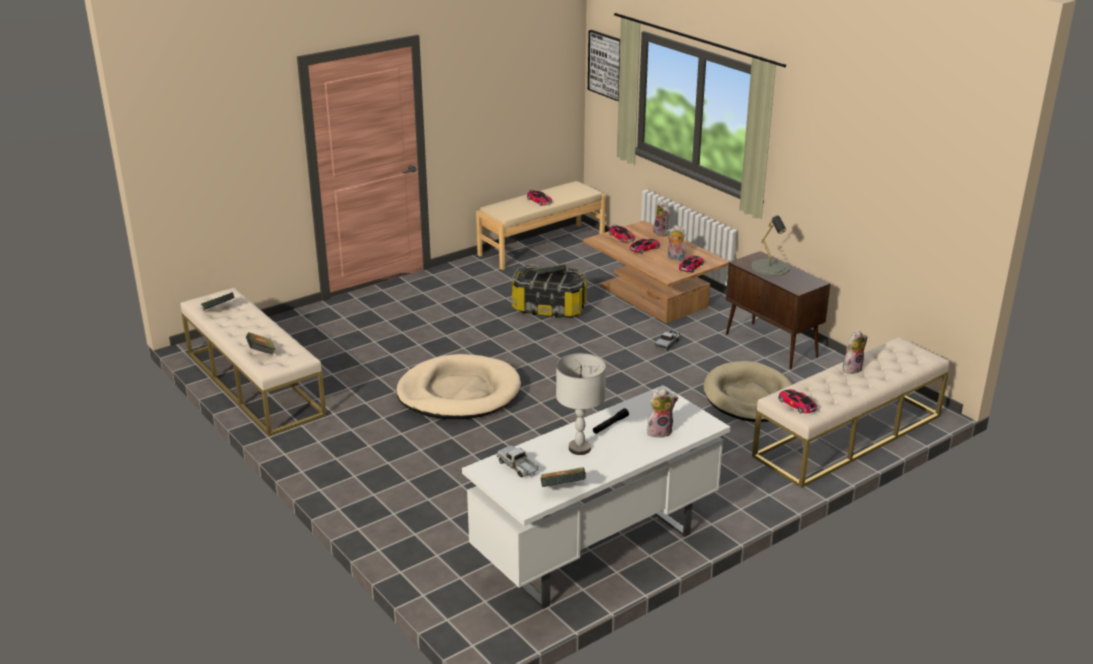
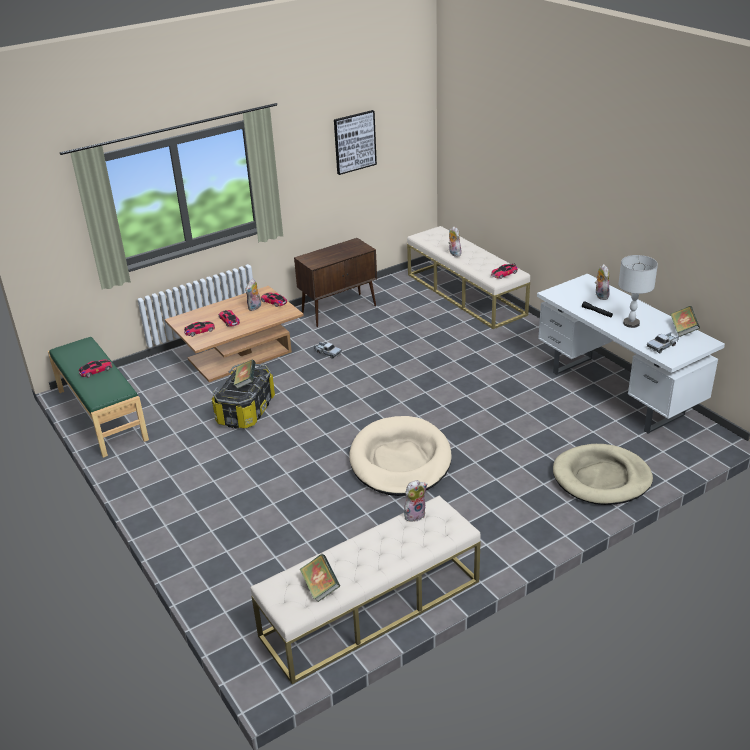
camera: 85 degrees left, 5 degrees up
book [246,332,275,355] -> none
beige bench [476,181,606,270] -> green bench [48,337,149,458]
picture [588,30,620,101] -> picture moved to [334,110,377,175]
plush toy [653,201,670,237] -> plush toy moved to [404,480,428,522]
beige dog bed [703,361,792,422] -> beige dog bed moved to [553,444,653,505]
grey table lamp [751,215,790,276] -> none

